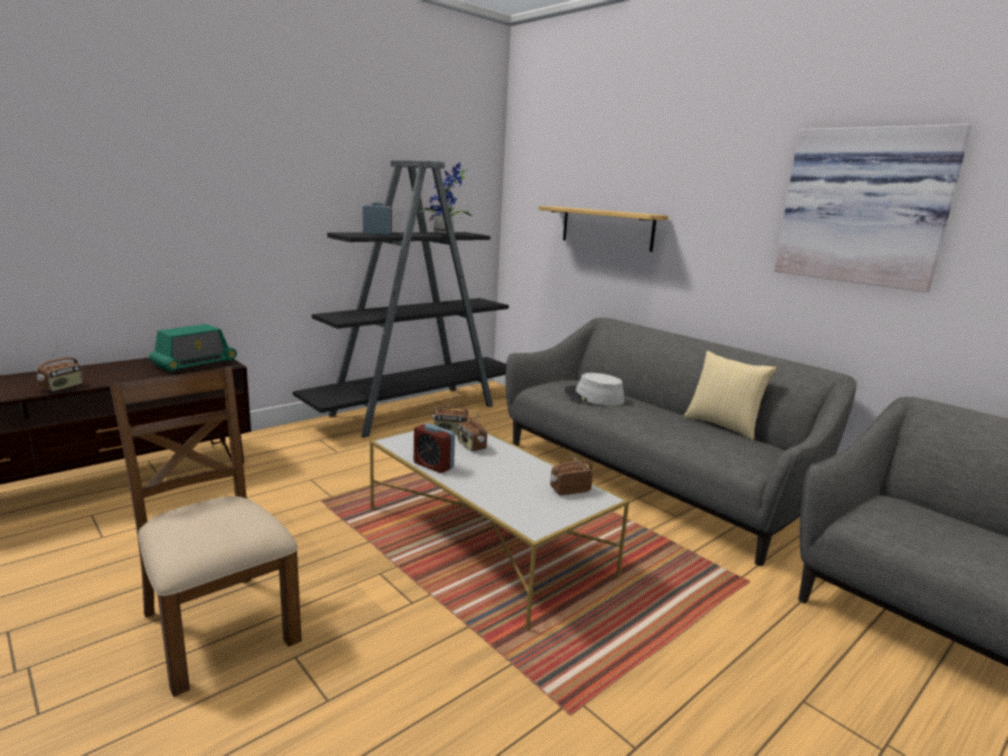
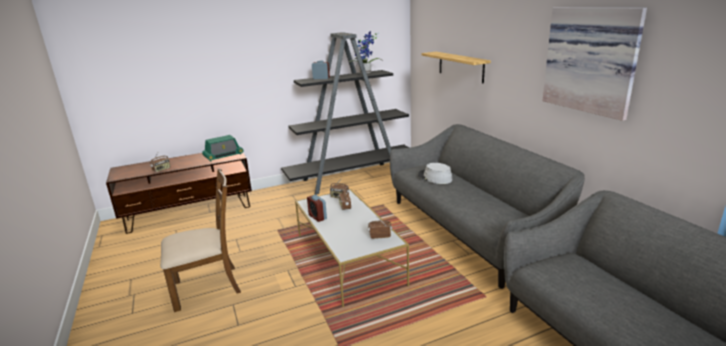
camera: 20 degrees right, 5 degrees up
brown chair [109,366,302,697] -> brown chair turned 90 degrees clockwise [160,169,241,312]
pillow [684,351,777,440] -> none

